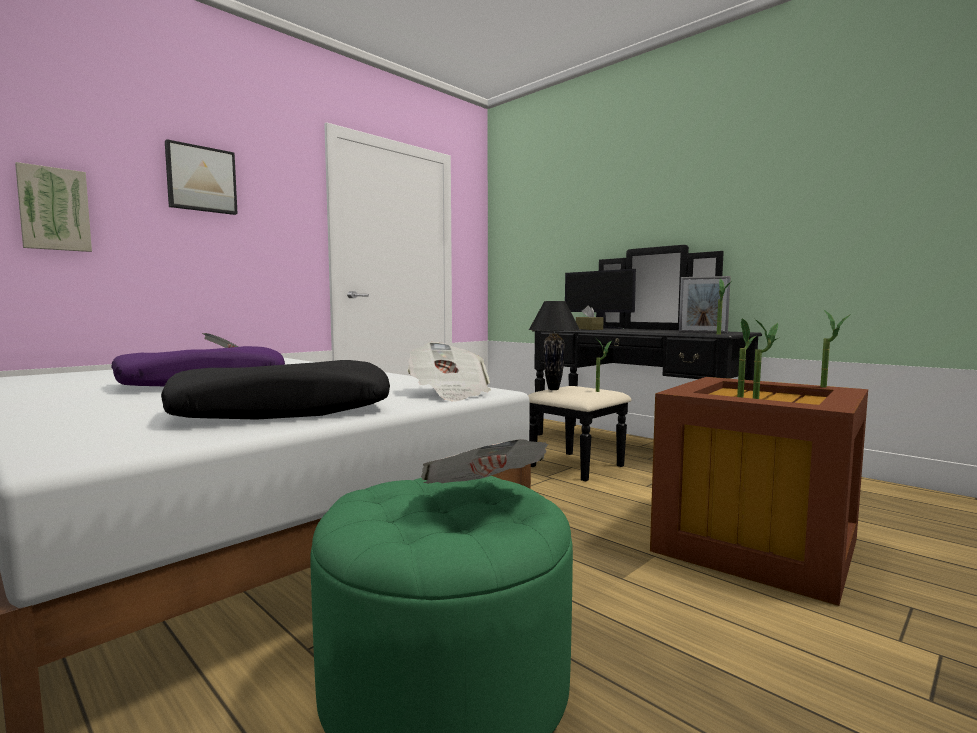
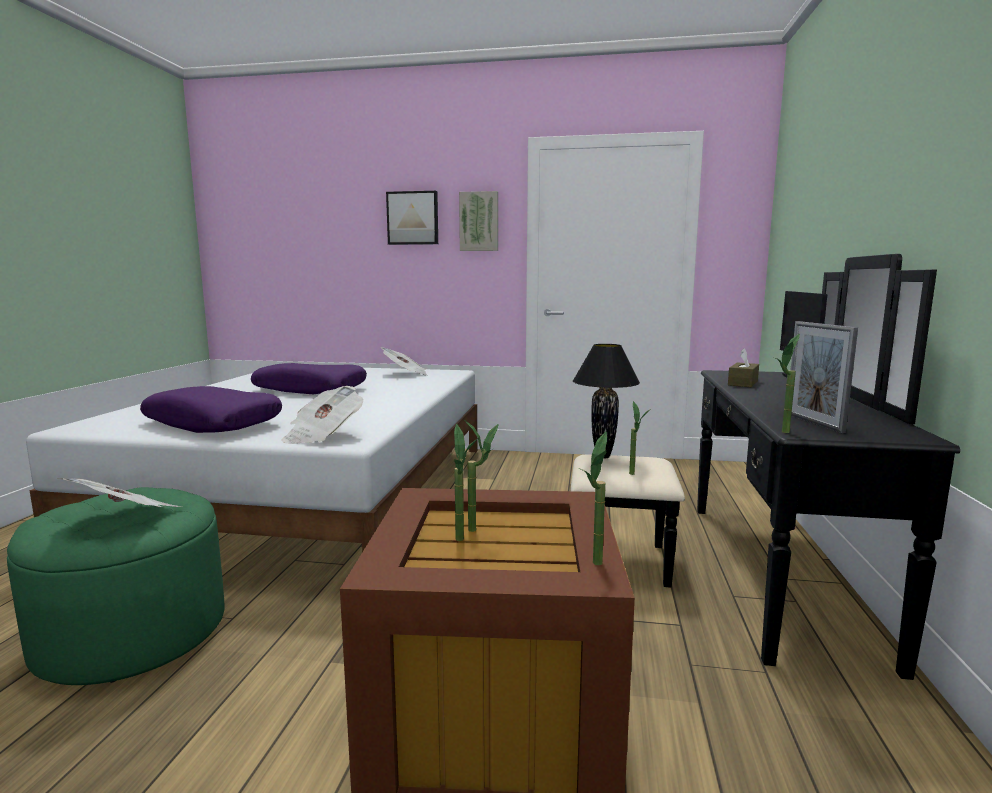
camera: 55 degrees right, 5 degrees up
picture [15,162,92,252] -> picture moved to [459,191,498,251]
black pillow [161,360,390,420] -> purple pillow [140,386,282,433]

